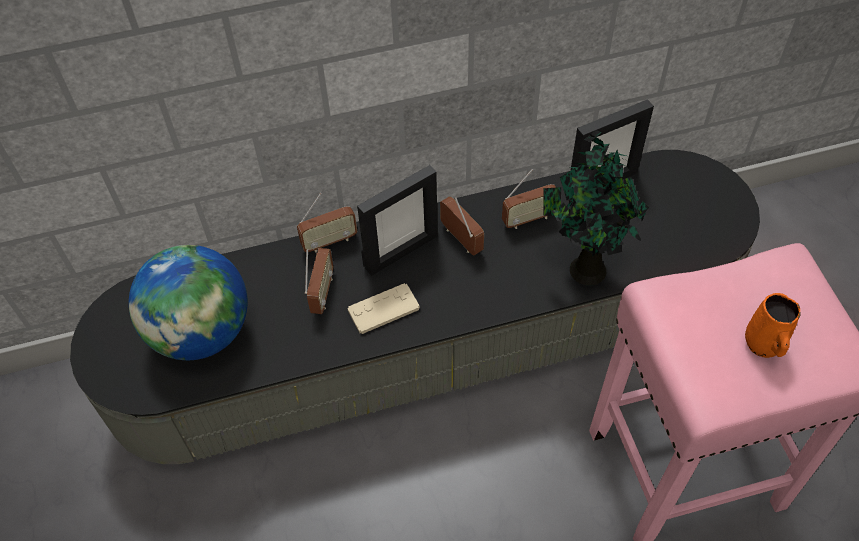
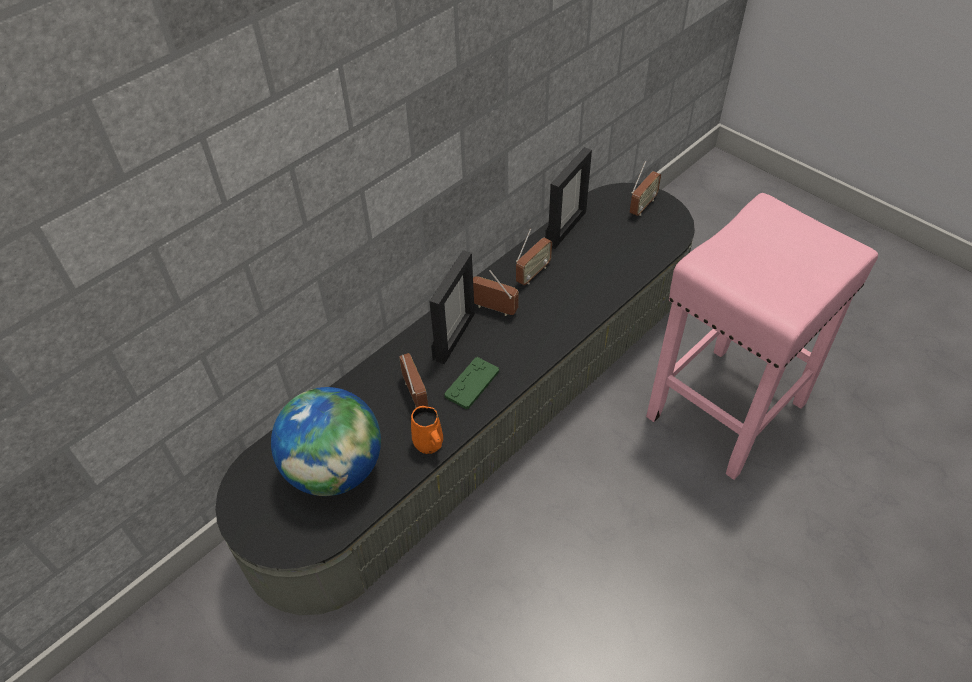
camera: 30 degrees left, 5 degrees down
radio [297,193,357,253] -> radio moved to [630,161,661,216]
beige game controller [347,283,420,334] -> green game controller [444,357,499,409]
potted plant [543,130,649,286] -> none
orange mug [745,293,801,358] -> orange mug moved to [411,406,443,454]

